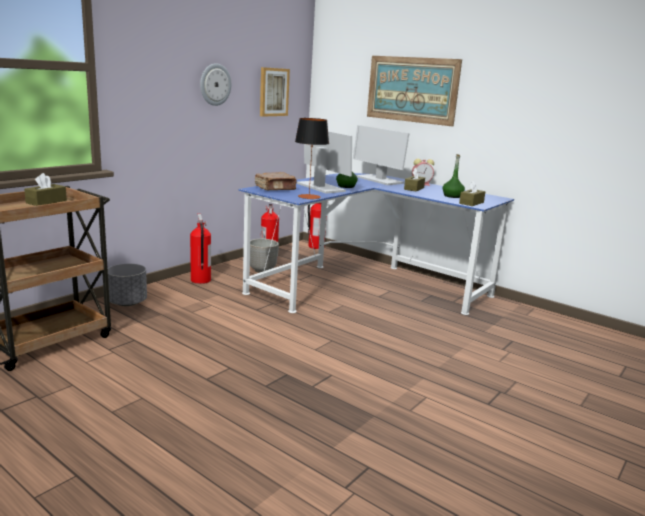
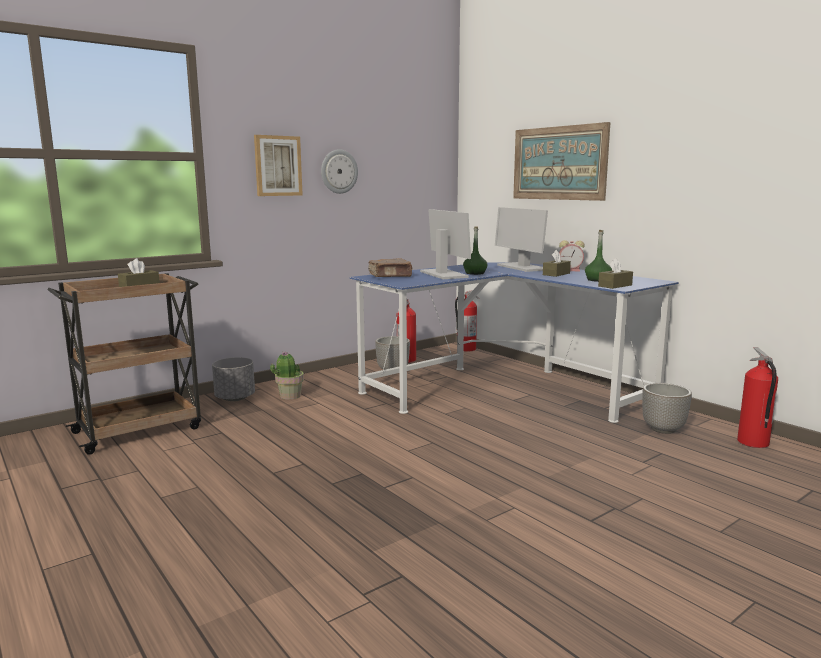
camera: 15 degrees right, 5 degrees down
fire extinguisher [190,214,211,284] -> fire extinguisher moved to [737,347,778,448]
picture [260,67,290,117] -> picture moved to [254,135,303,196]
table lamp [295,118,329,199] -> none
none -> potted plant [270,351,304,399]
none -> planter [642,383,692,434]

